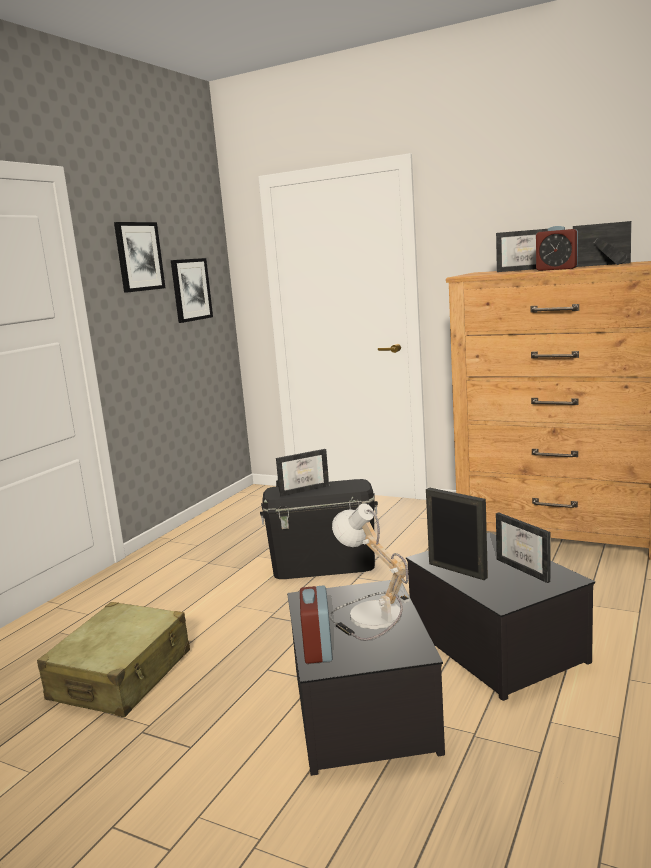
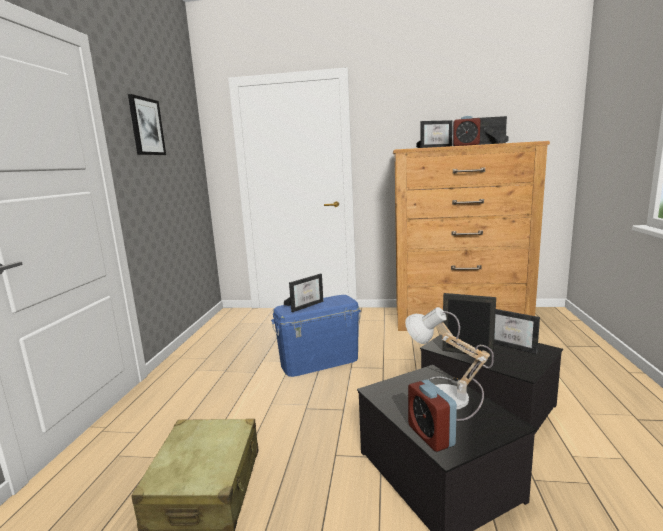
camera: 20 degrees left, 0 degrees up
picture [171,258,213,323] -> none
black storage box [260,479,378,579] -> blue storage box [271,295,361,377]

